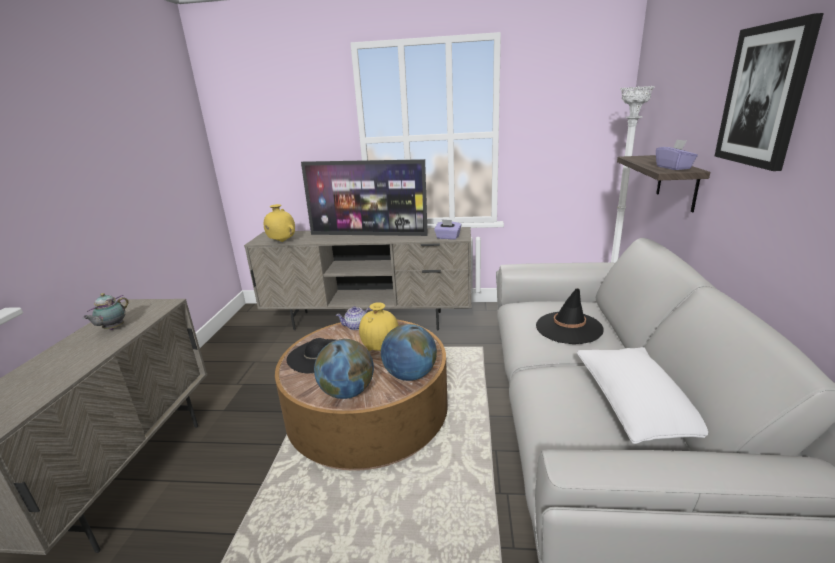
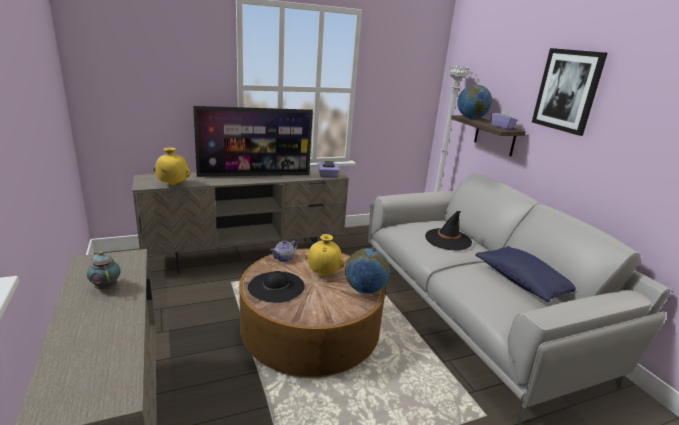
camera: 30 degrees left, 0 degrees up
teapot [83,293,129,330] -> teapot turned 150 degrees clockwise [87,251,121,290]
globe [314,339,374,399] -> globe moved to [457,85,492,119]
white pillow [577,347,708,444] -> blue pillow [475,246,576,302]

